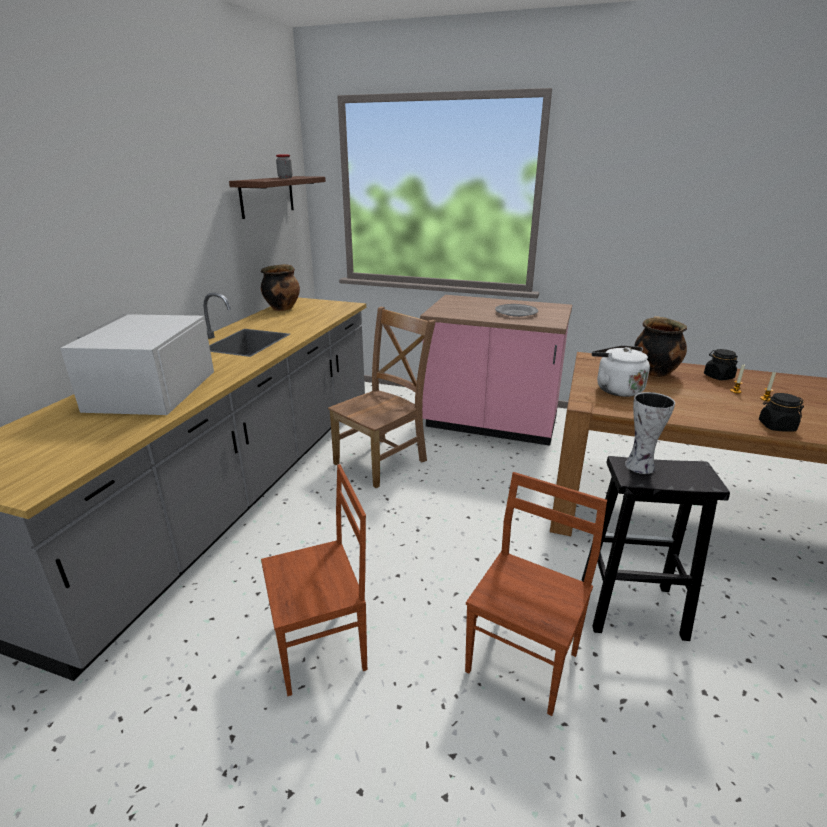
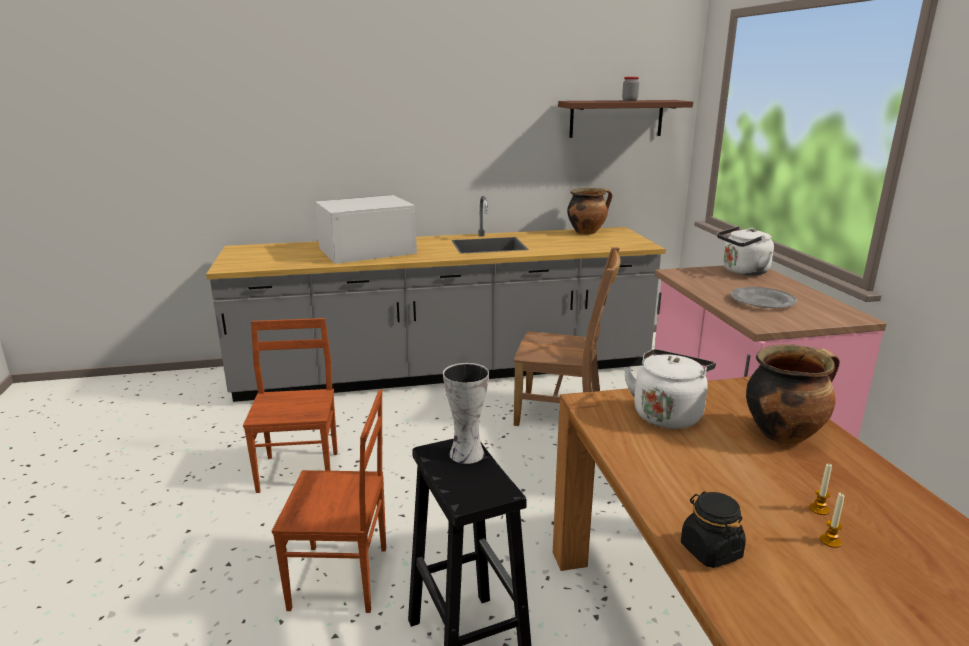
camera: 60 degrees right, 5 degrees down
brown chair [261,464,367,696] -> brown chair turned 135 degrees counterclockwise [243,318,338,493]
black jar [704,349,738,380] -> none
none -> white kettle [717,226,774,275]

